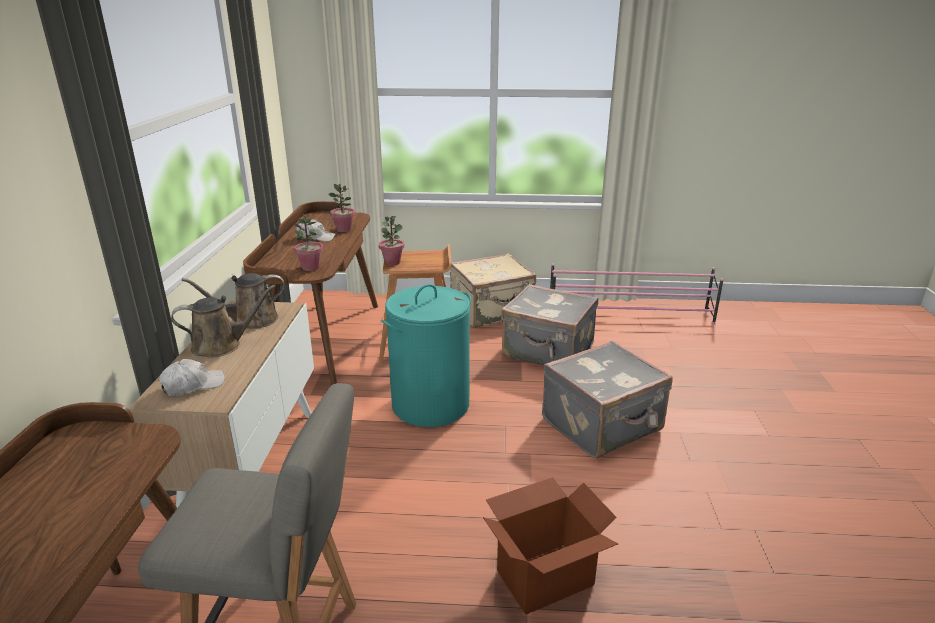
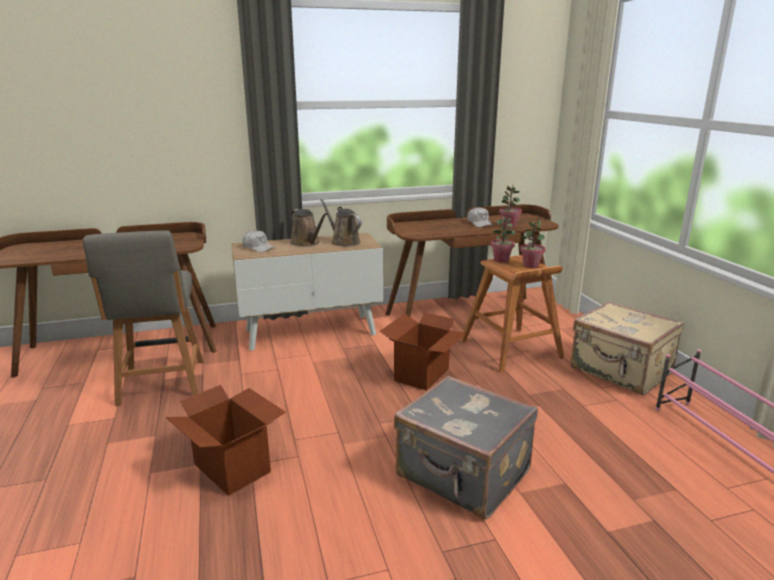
camera: 70 degrees right, 5 degrees down
potted plant [294,214,324,271] -> potted plant moved to [520,220,546,268]
turquoise laundry basket [381,284,471,427] -> cardboard box [380,312,467,391]
grey suitcase [501,284,598,366] -> none

